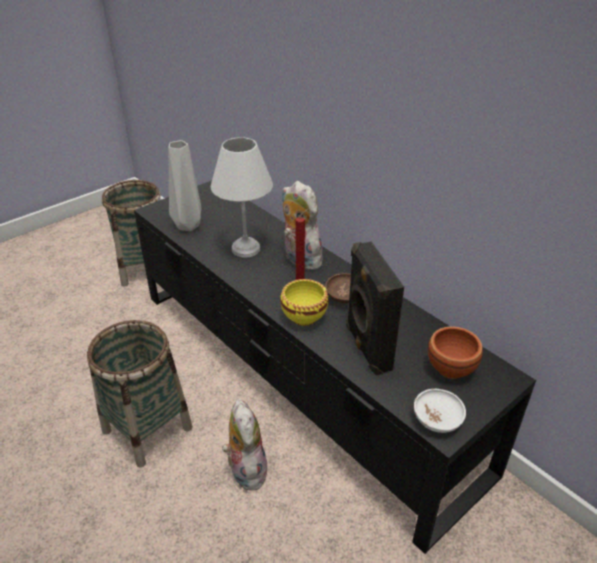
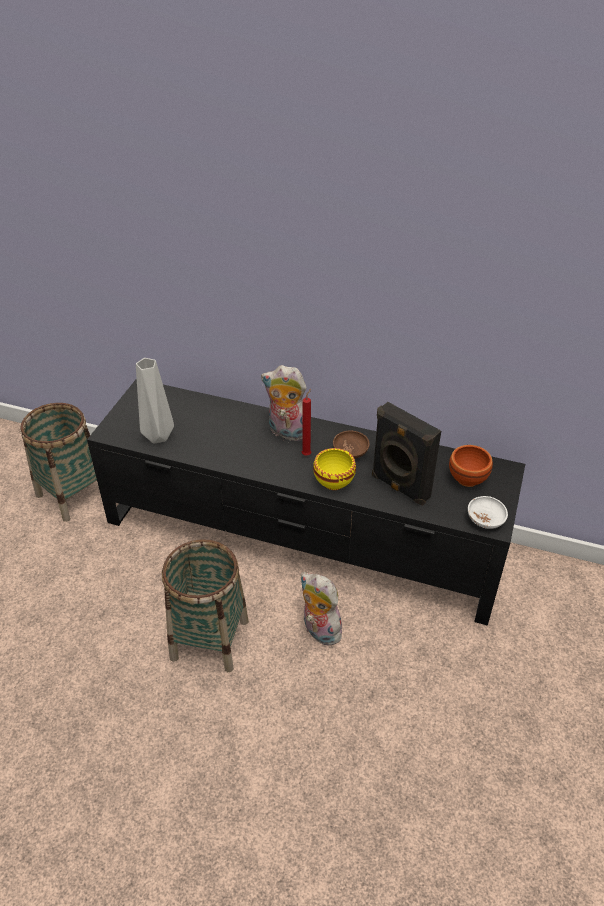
camera: 30 degrees left, 5 degrees up
white table lamp [211,137,273,258] -> none

